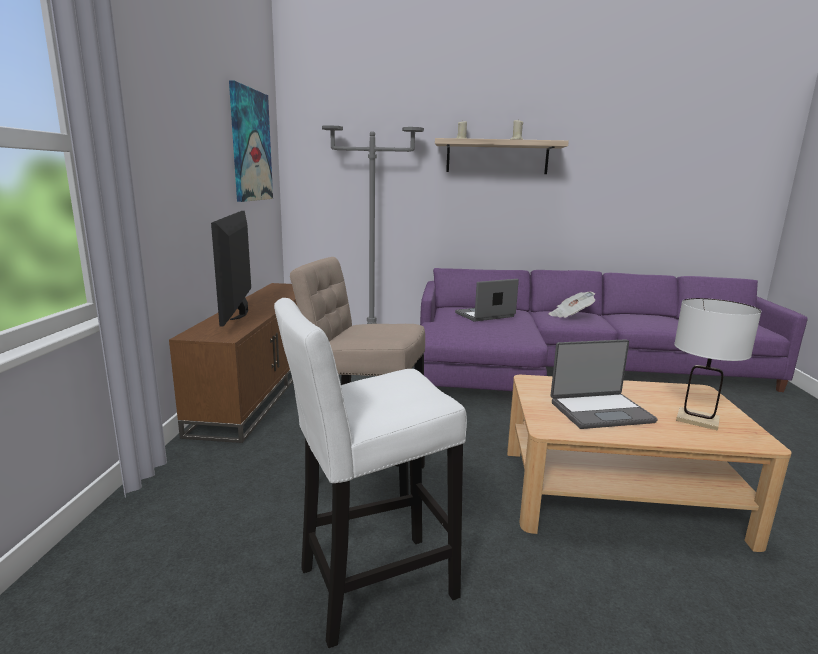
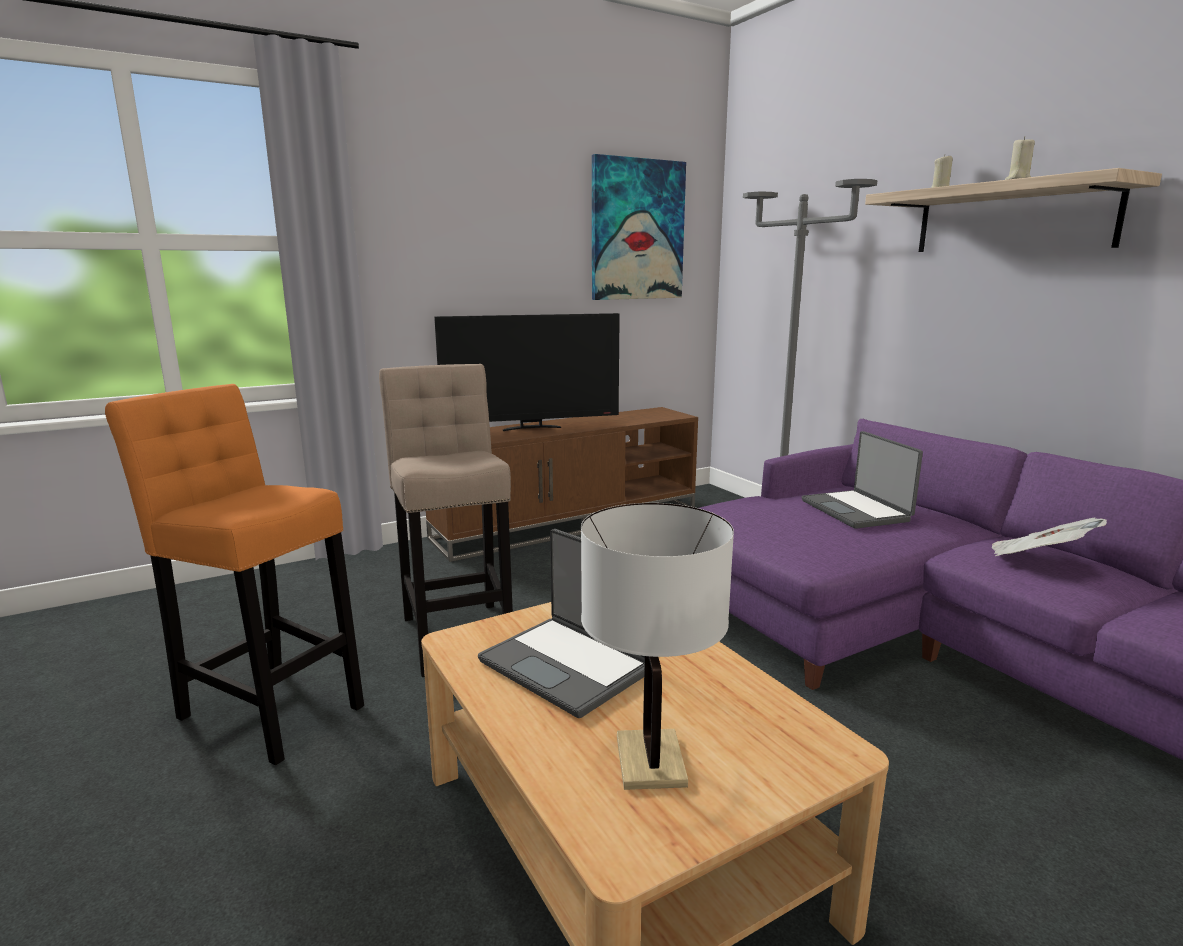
camera: 55 degrees right, 0 degrees up
television [211,211,251,326] -> television turned 150 degrees counterclockwise [434,313,620,431]
white stool [274,298,467,648] -> orange stool [105,384,364,765]
laptop [455,279,519,321] -> laptop turned 135 degrees counterclockwise [802,431,923,529]

